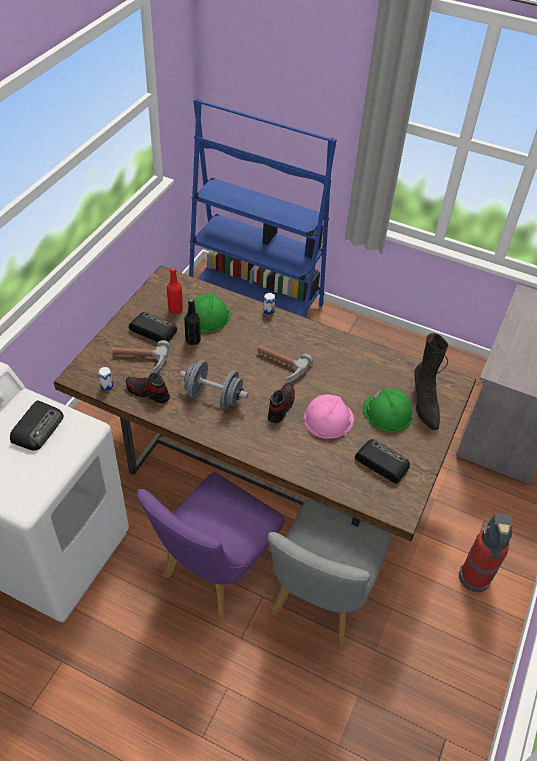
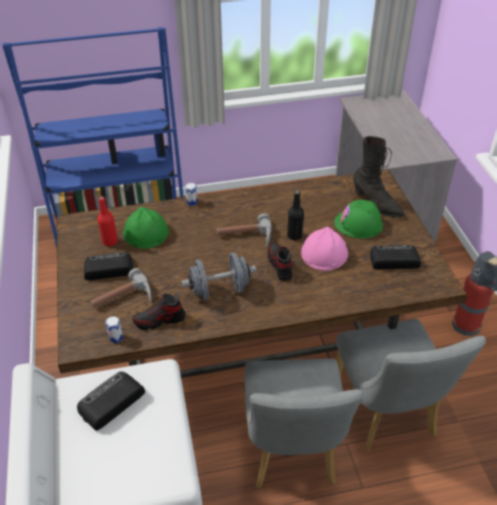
camera: 35 degrees left, 5 degrees down
radio [10,401,64,450] -> radio turned 120 degrees counterclockwise [77,372,145,431]
purple chair [137,472,284,619] -> grey chair [244,358,363,488]
black bottle [184,298,201,345] -> black bottle moved to [287,190,304,240]

